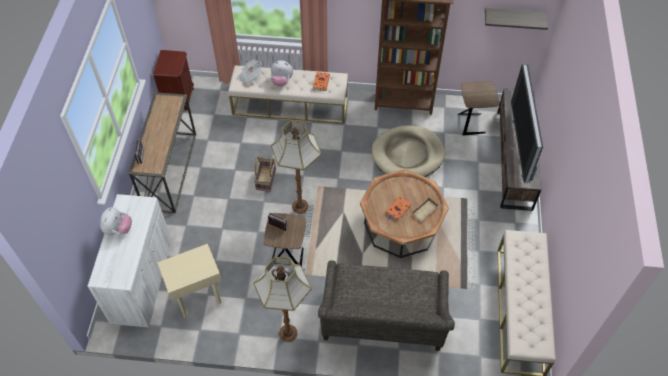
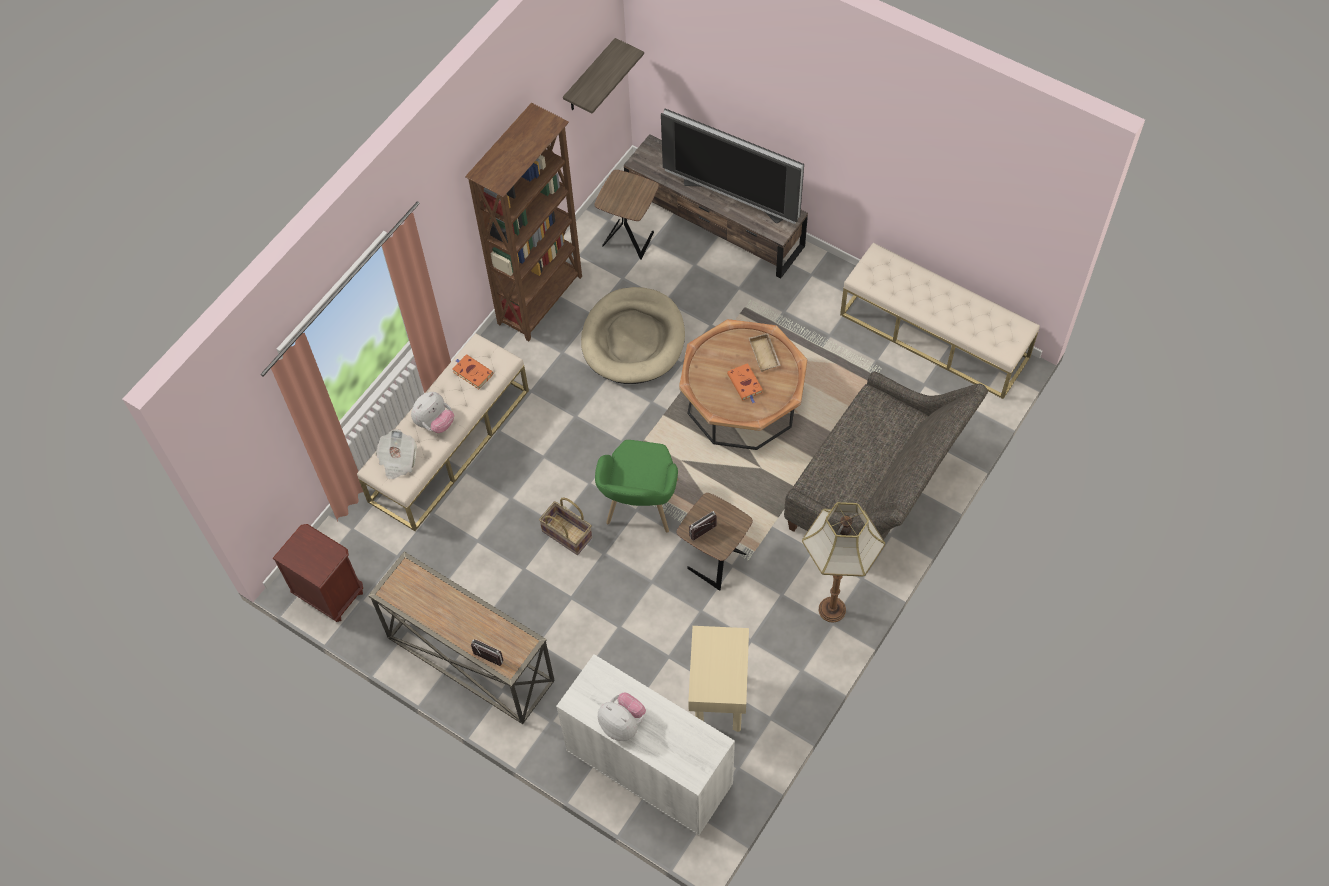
camera: 60 degrees left, 5 degrees up
floor lamp [271,120,321,214] -> green armchair [595,440,678,533]

